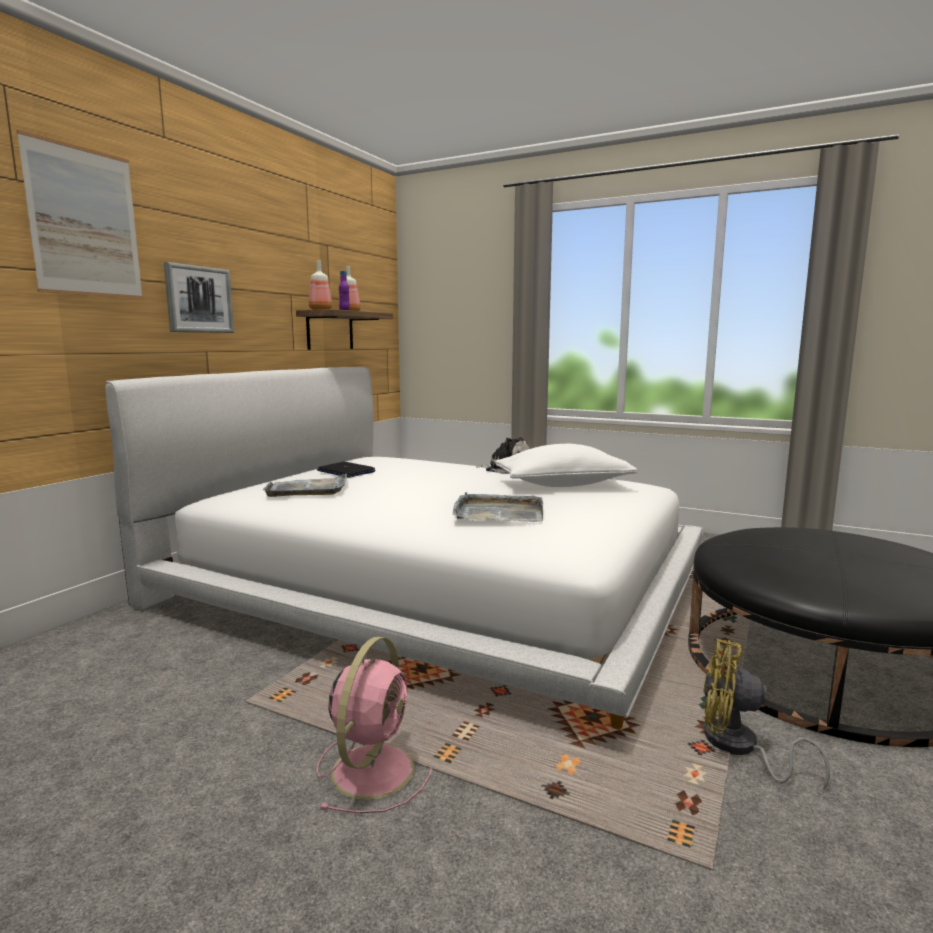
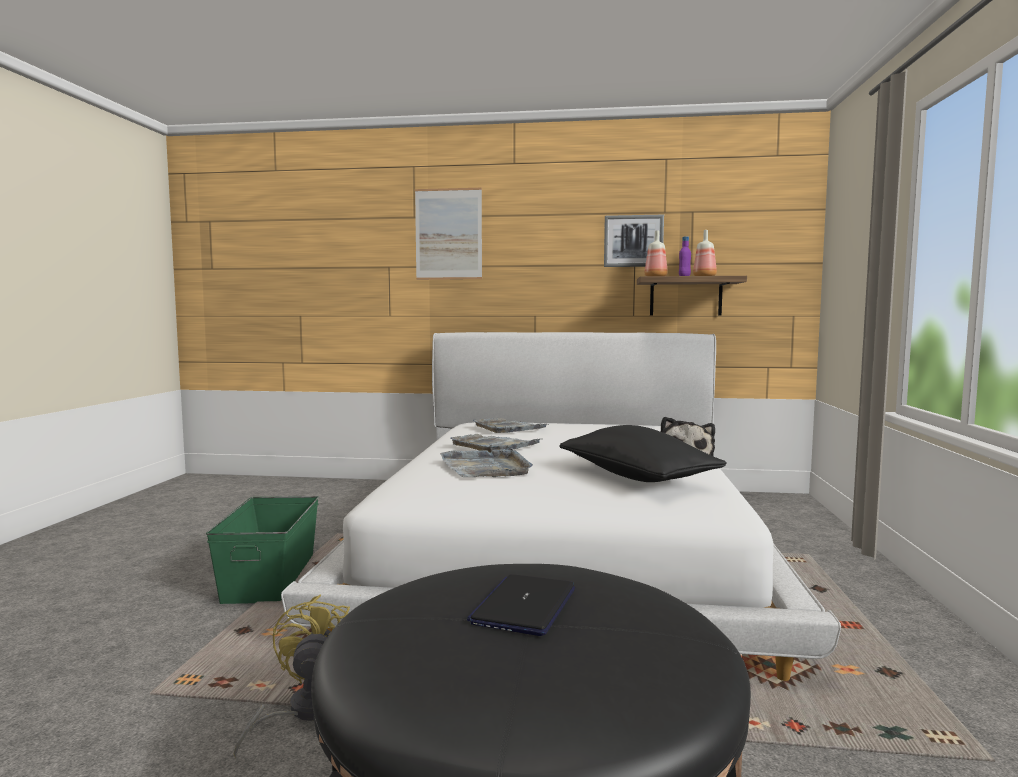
camera: 70 degrees right, 5 degrees down
picture [164,262,234,333] -> picture moved to [604,215,664,267]
laptop [317,462,376,478] -> laptop moved to [467,574,575,636]
pink fan [317,637,432,813] -> green storage box [206,496,319,604]
white pillow [495,444,637,487] -> black pillow [559,425,726,482]
none -> grey tray [450,434,540,452]

